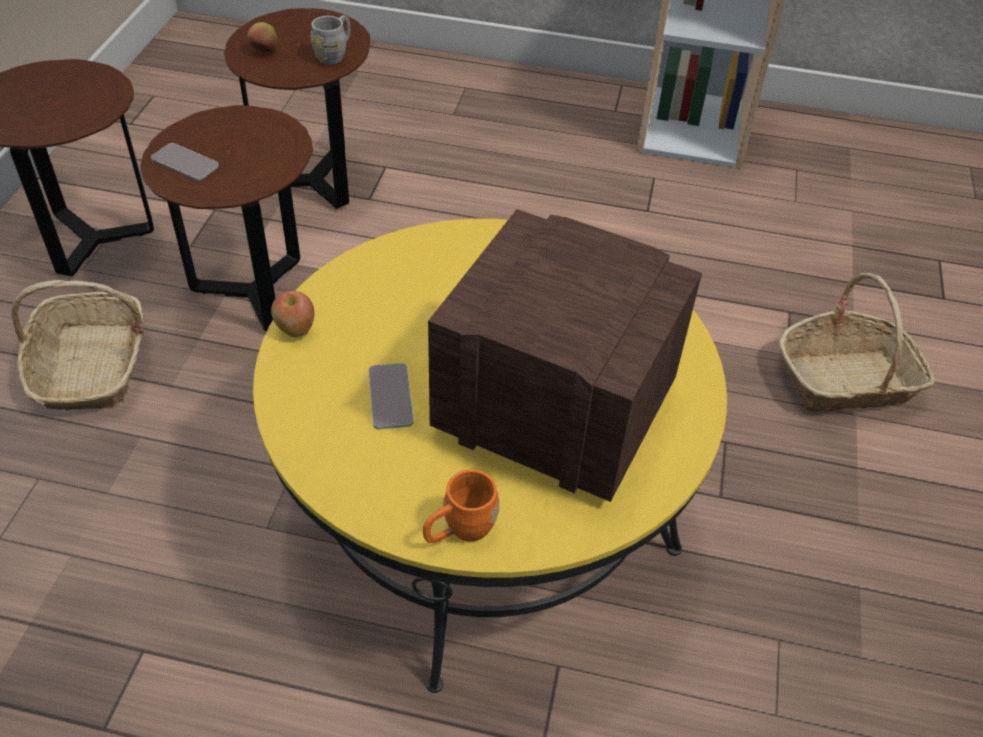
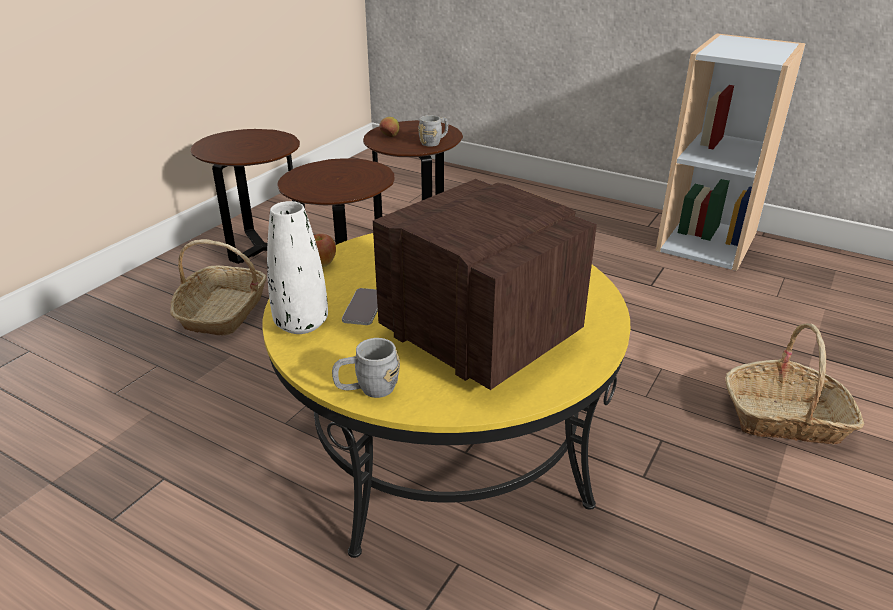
camera: 20 degrees right, 15 degrees down
phone [151,143,219,181] -> none
orange mug [423,469,500,543] -> grey mug [332,338,400,398]
none -> white vase [267,201,328,334]

